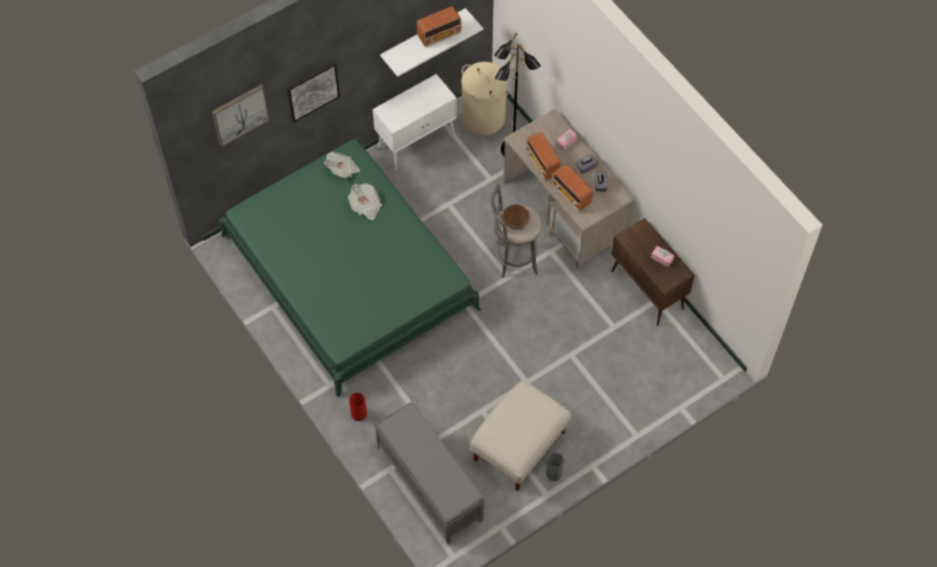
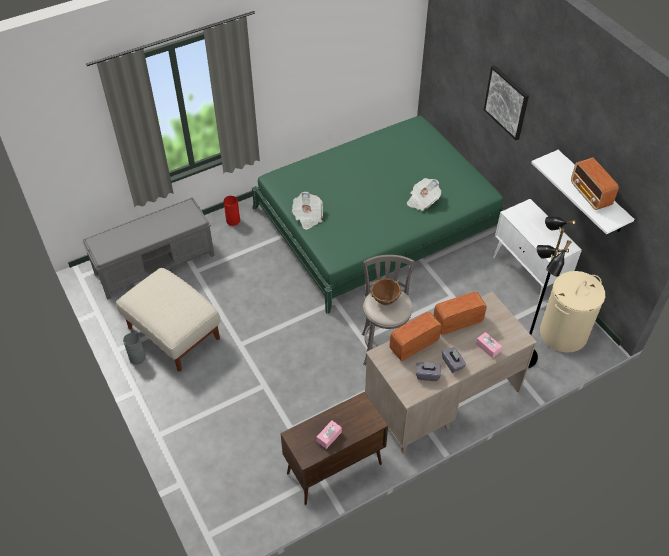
camera: 95 degrees right, 10 degrees down
picture [212,84,270,147] -> none
newspaper [324,152,360,178] -> newspaper moved to [292,192,323,230]

